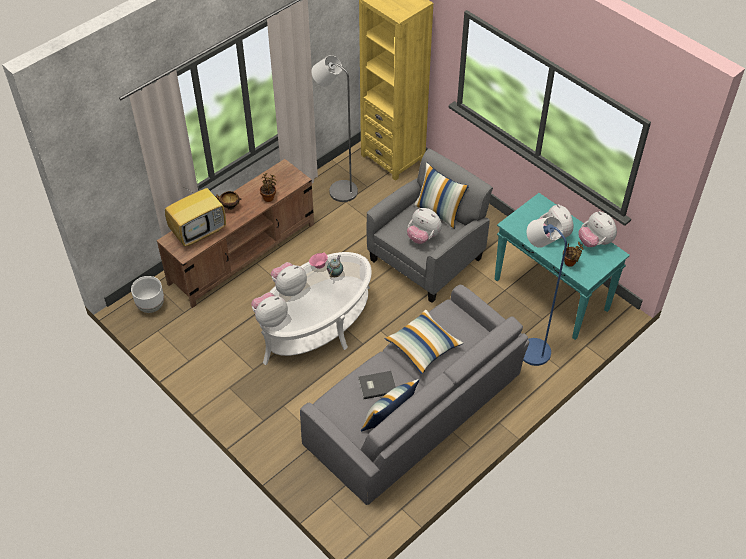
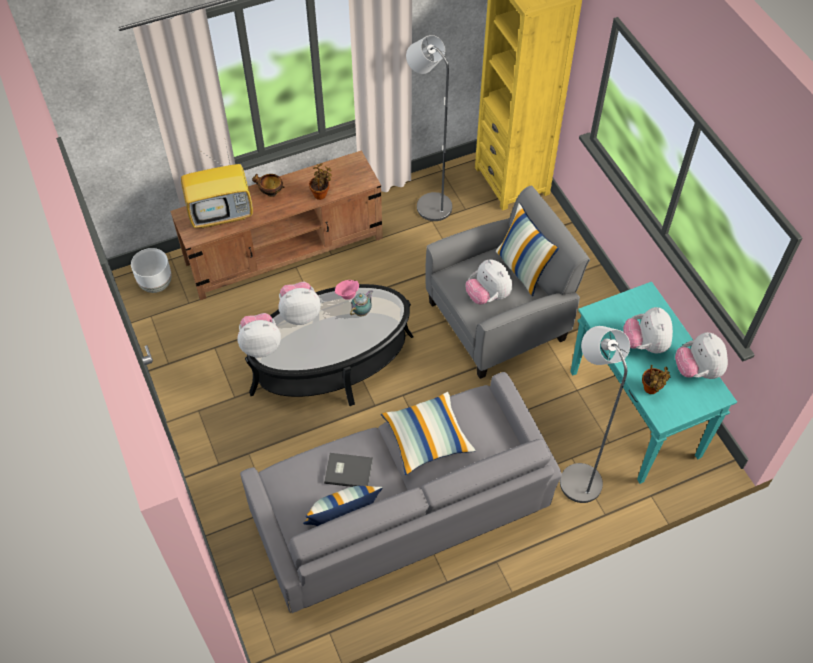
camera: 20 degrees right, 5 degrees up
white coffee table [260,252,372,365] -> black coffee table [245,284,413,406]
blue floor lamp [523,217,567,366] -> grey floor lamp [560,326,630,503]

